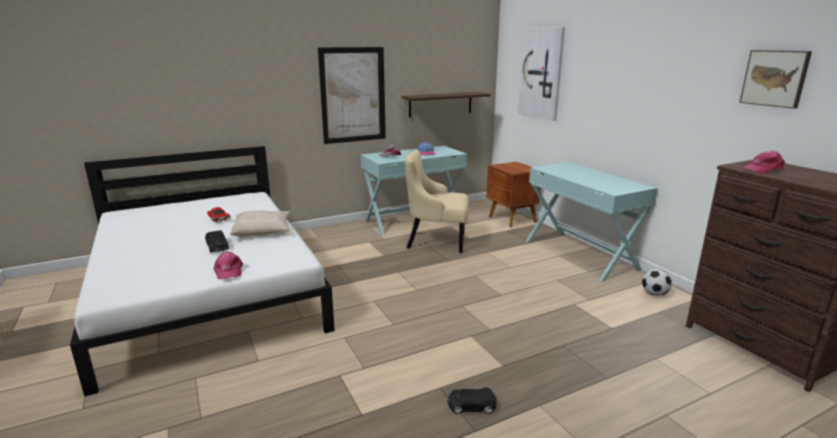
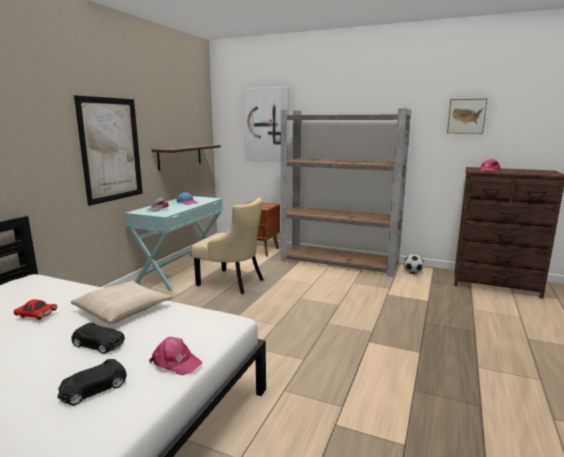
camera: 40 degrees left, 5 degrees down
beige chair [405,150,469,253] -> beige chair turned 120 degrees counterclockwise [191,197,264,294]
black toy car [447,387,496,414] -> black toy car moved to [57,359,127,405]
turquoise desk [525,162,658,282] -> brown bookcase [281,108,411,277]

